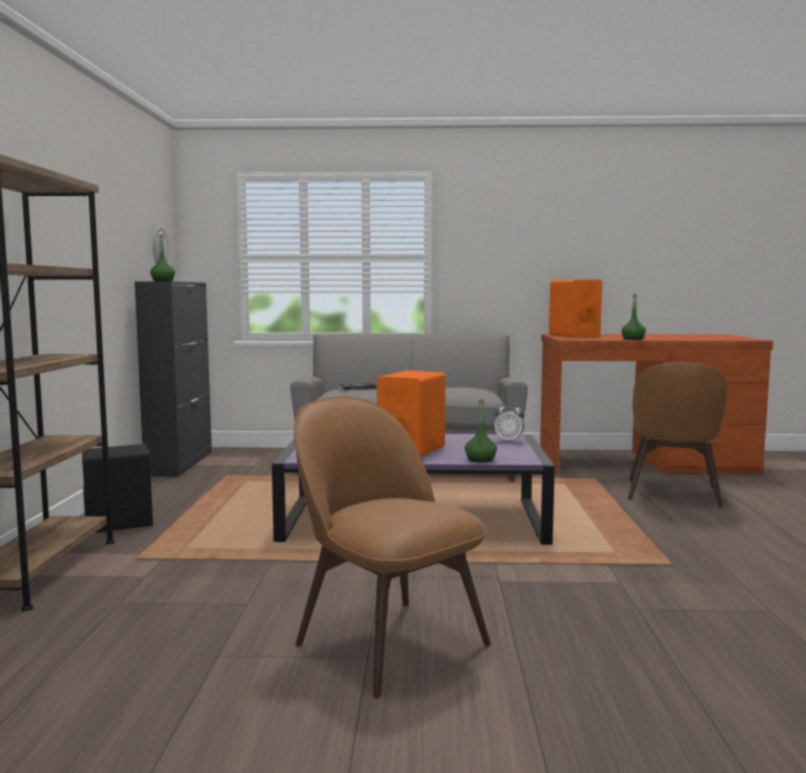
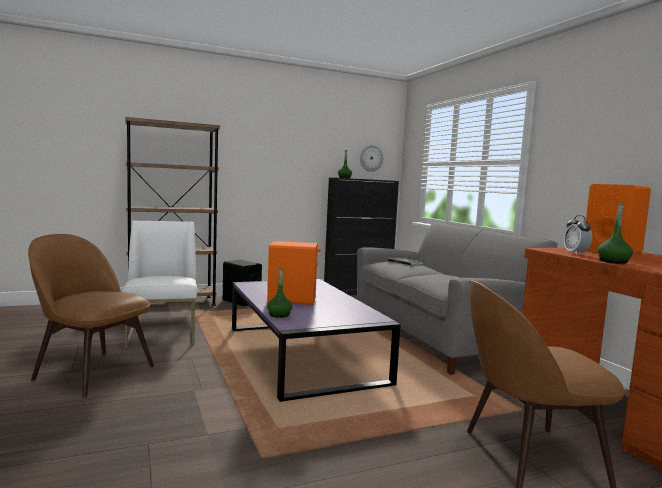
camera: 65 degrees right, 0 degrees up
brown chair [294,397,491,699] -> brown chair turned 90 degrees counterclockwise [28,234,154,397]
alarm clock [494,402,525,443] -> alarm clock moved to [563,215,593,255]
none -> white chair [123,220,197,348]

